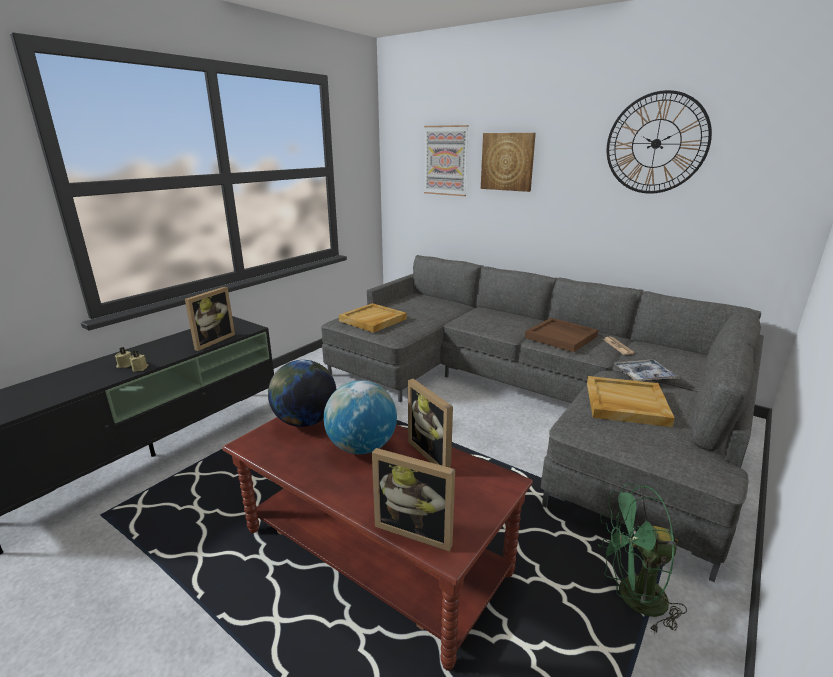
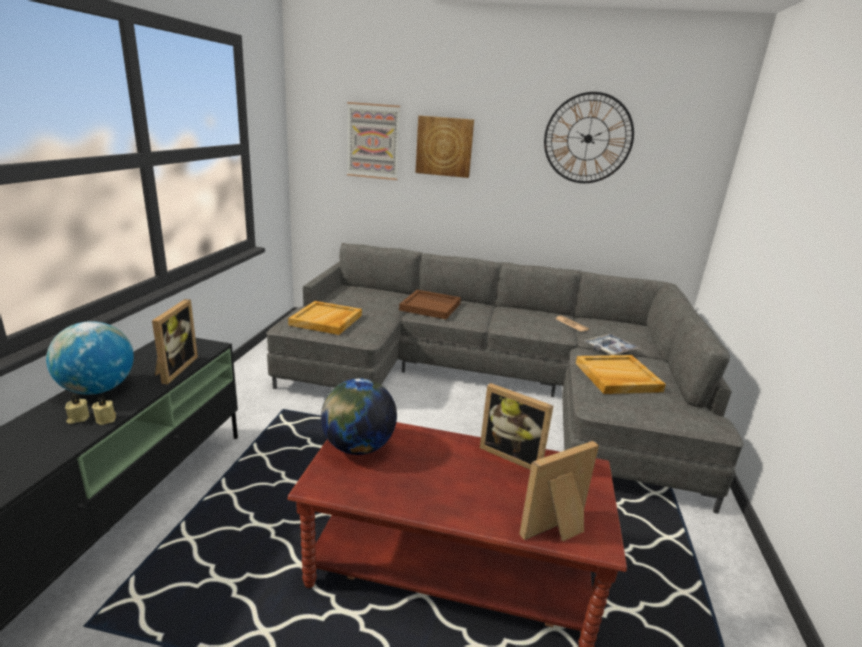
camera: 25 degrees left, 0 degrees up
globe [324,380,397,454] -> globe moved to [46,321,134,395]
picture frame [372,448,455,552] -> picture frame turned 150 degrees clockwise [519,441,599,541]
brown tray [525,318,598,352] -> brown tray moved to [399,290,461,319]
green fan [598,484,687,634] -> none

